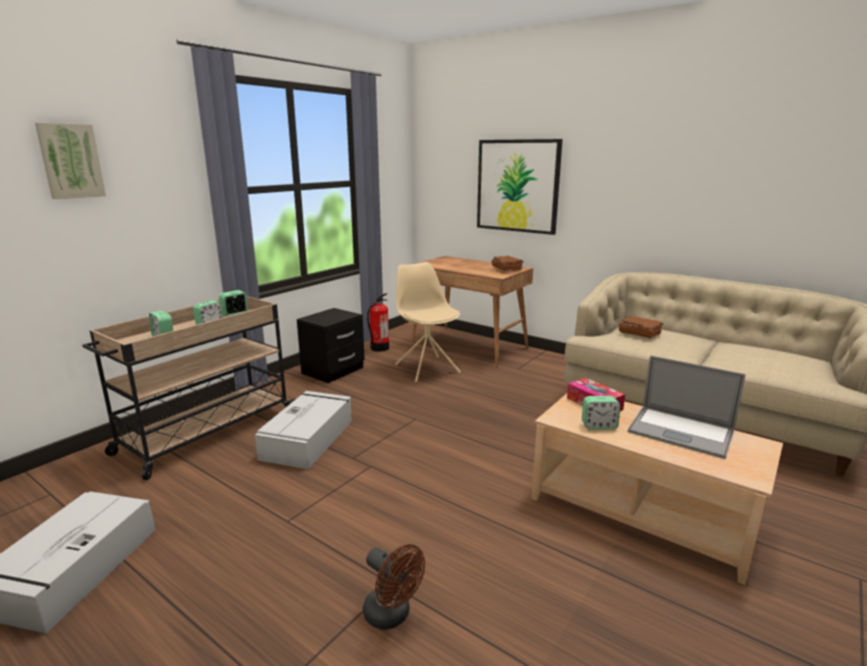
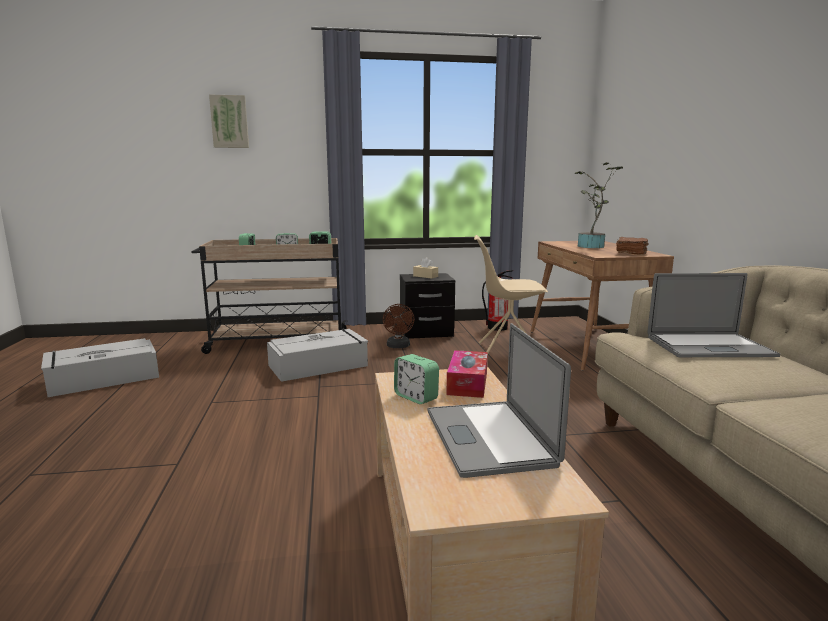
camera: 45 degrees right, 5 degrees down
brown fan [363,544,425,630] -> brown fan moved to [383,304,414,348]
beige chair [395,262,461,382] -> beige chair turned 105 degrees counterclockwise [474,235,548,353]
picture [477,139,563,235] -> none
brown book [619,316,663,338] -> laptop [648,273,780,357]
none -> beige tissue box [413,257,438,279]
none -> potted plant [575,163,623,248]

